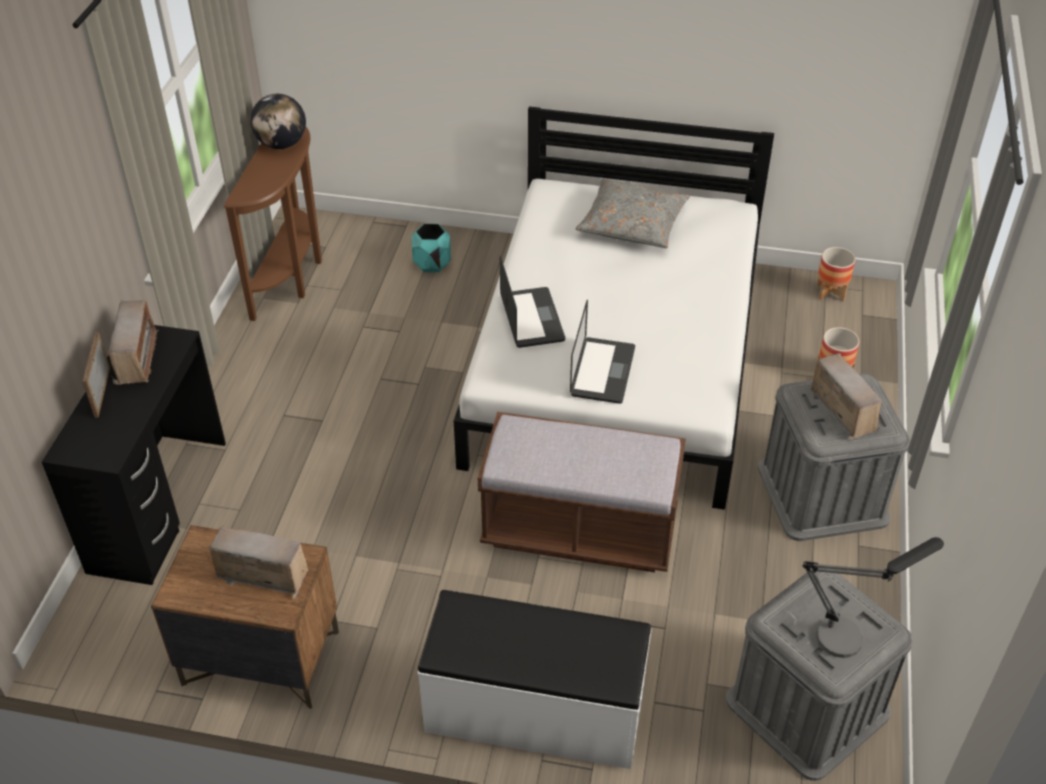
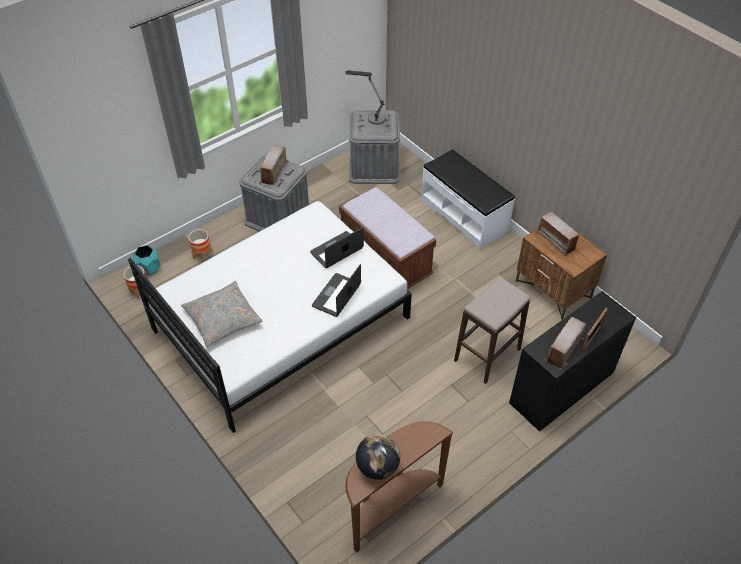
camera: 140 degrees left, 5 degrees up
turquoise planter [411,224,451,272] -> turquoise planter moved to [133,245,160,276]
none -> stool [454,277,530,384]

